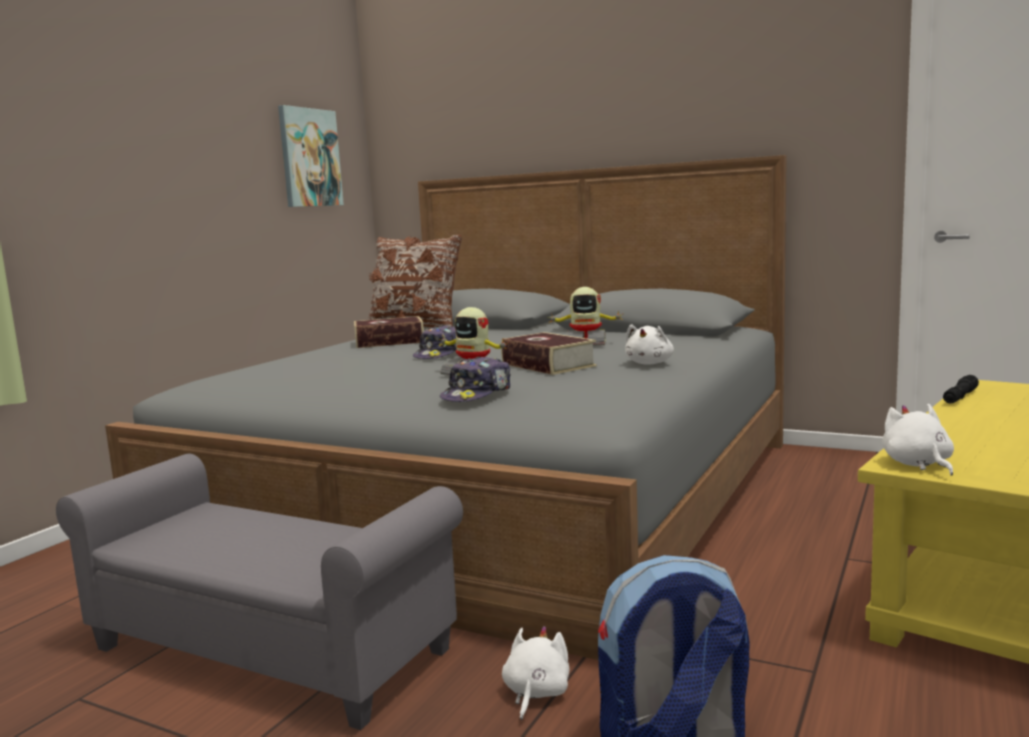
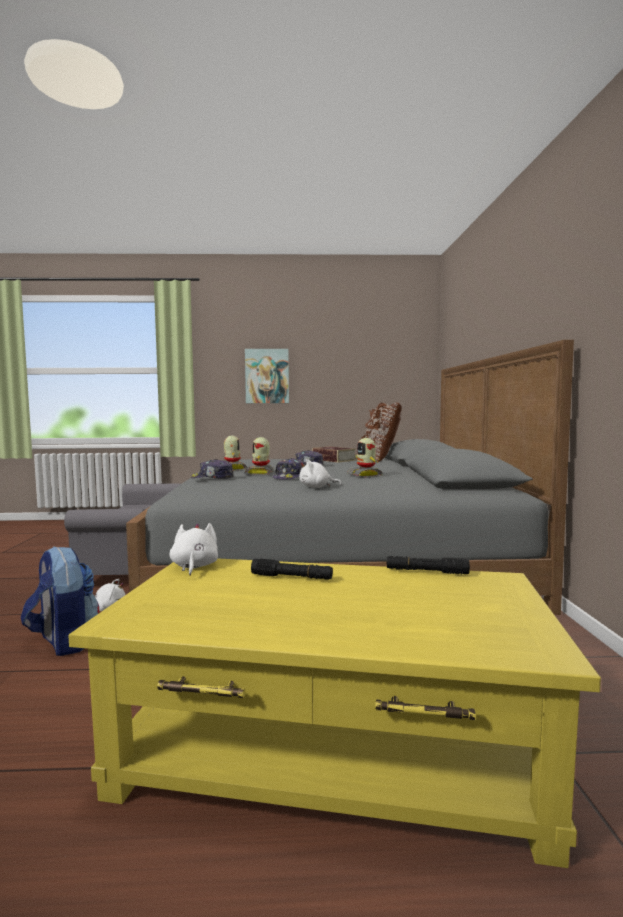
camera: 60 degrees right, 5 degrees down
picture [278,105,344,207] -> picture moved to [245,349,289,403]
book [501,332,597,375] -> cap [273,458,306,480]
white plush toy [882,404,954,476] -> white plush toy turned 60 degrees counterclockwise [170,523,218,576]
none -> toy robot [224,436,248,471]
none -> black flashlight [251,559,333,580]

